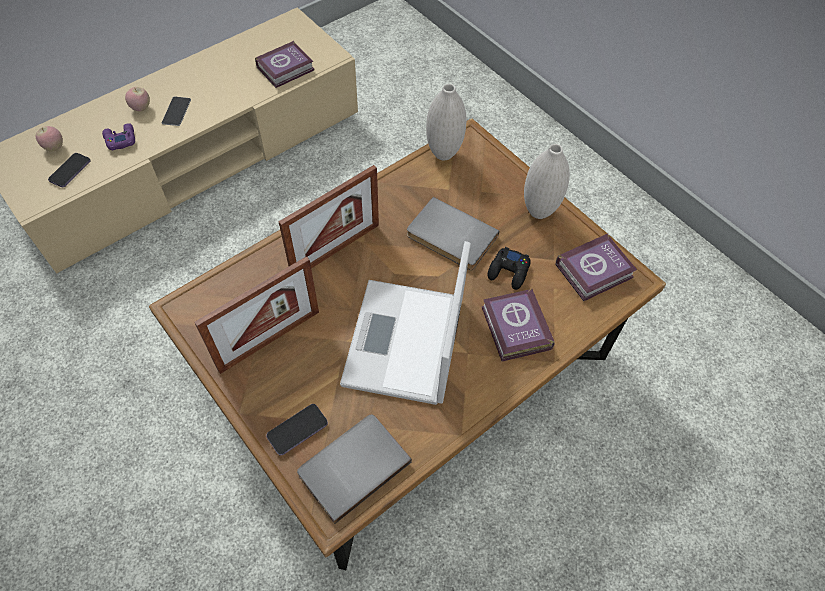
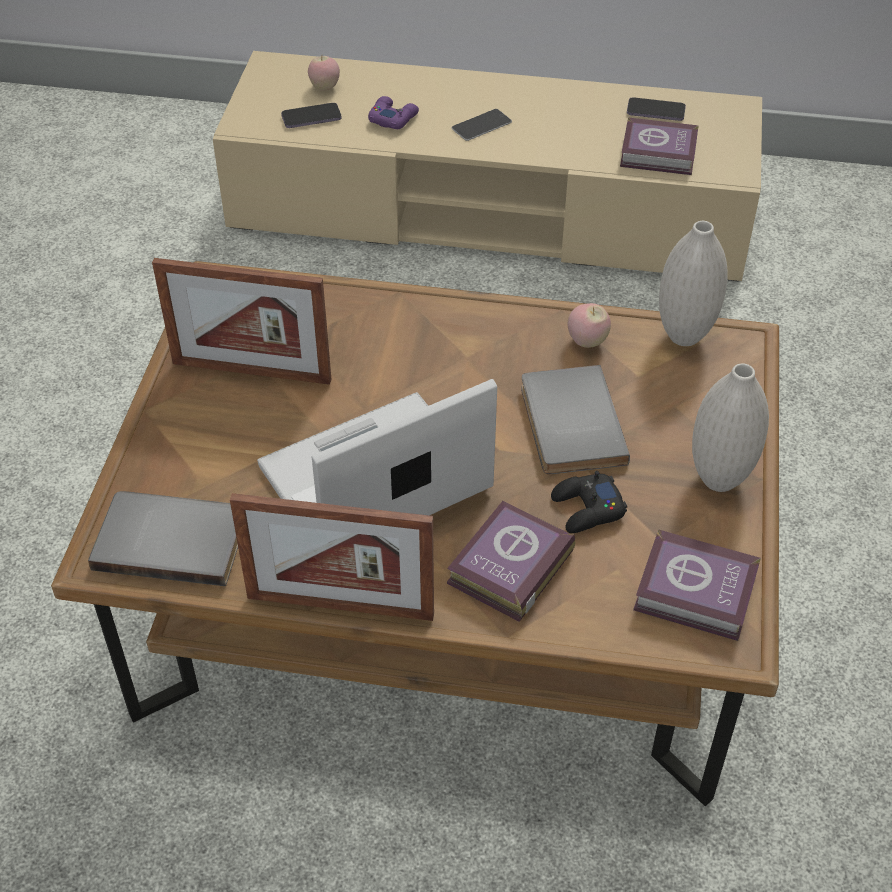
camera: 50 degrees right, 10 degrees down
apple [125,87,150,111] -> apple moved to [568,303,611,348]
phone [266,404,328,455] -> phone moved to [627,97,686,121]
picture frame [279,165,379,268] -> picture frame moved to [230,493,434,621]

